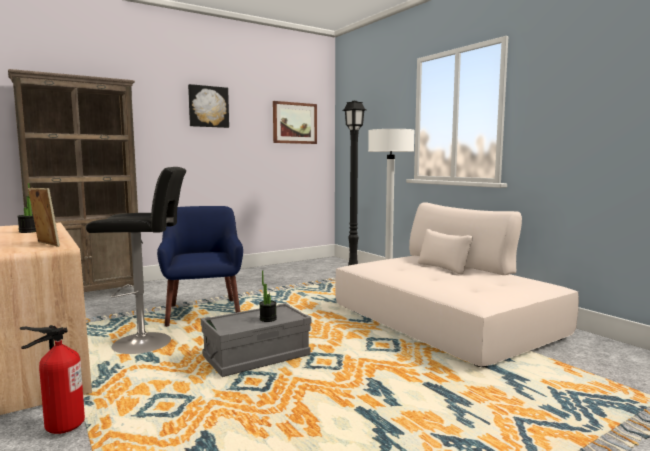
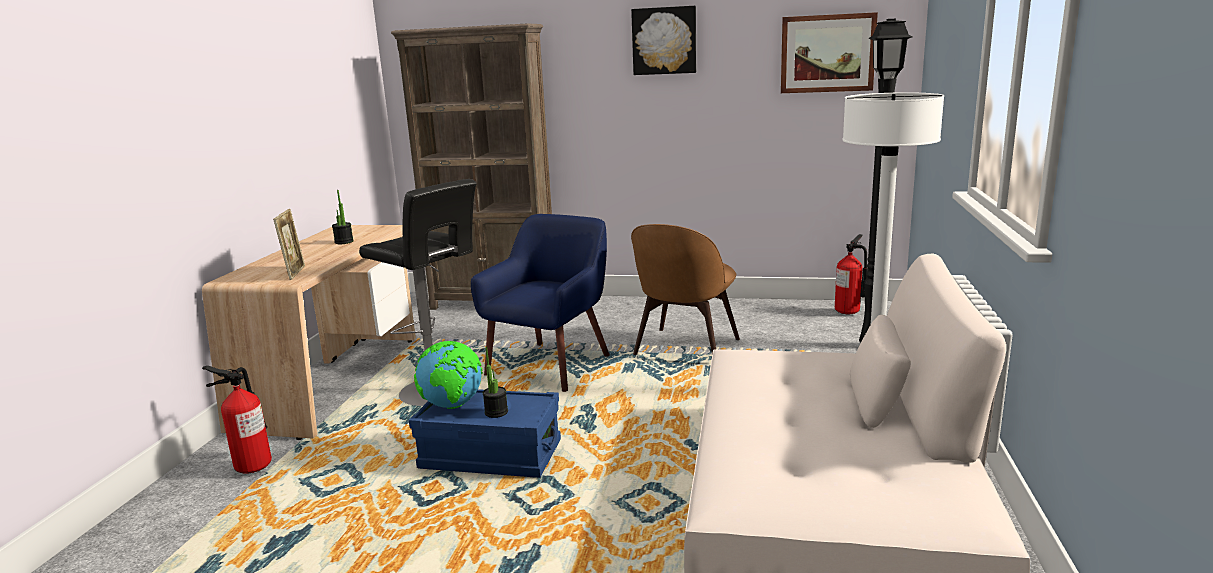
camera: 45 degrees right, 10 degrees up
grey storage box [201,303,312,377] -> blue storage box [409,389,561,478]
none -> globe [414,341,483,409]
none -> brown chair [631,224,740,355]
none -> fire extinguisher [835,234,868,314]

